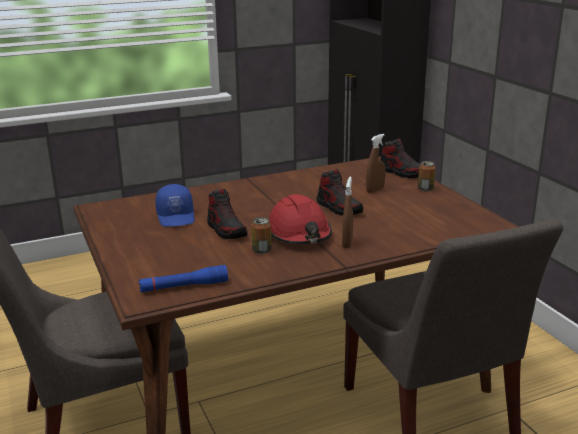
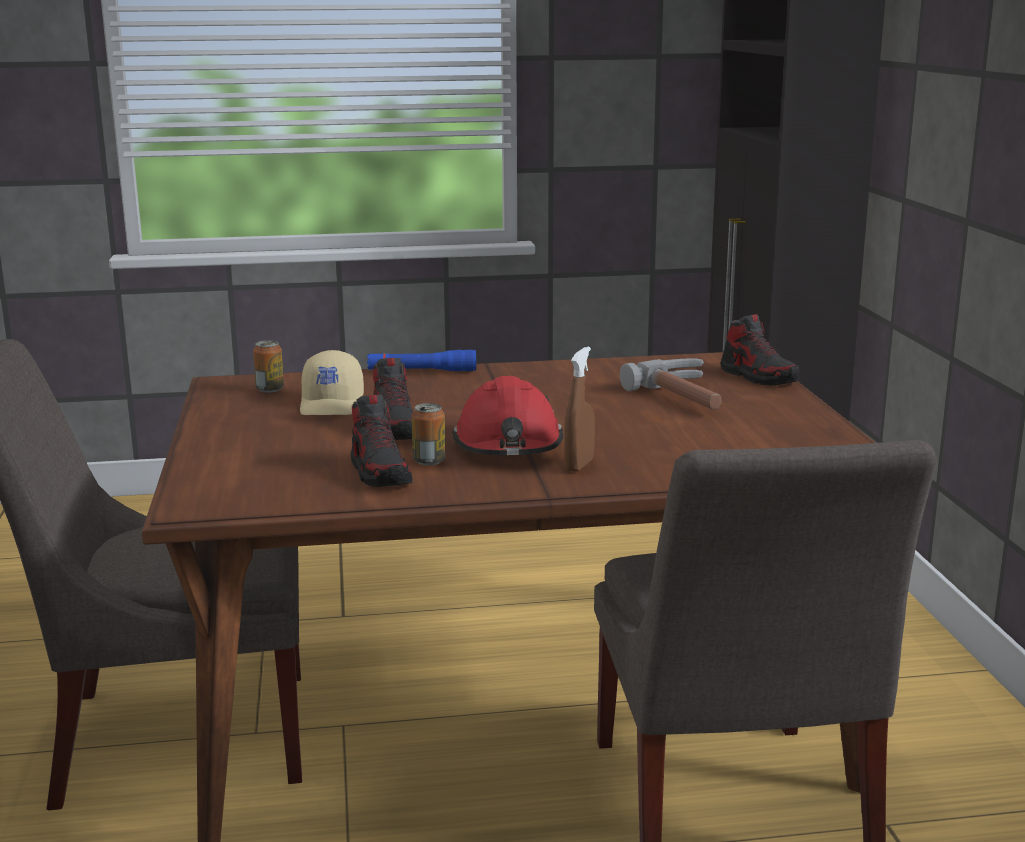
camera: 15 degrees right, 5 degrees down
blue flashlight [139,265,228,292] -> blue flashlight moved to [367,350,476,371]
blue cap [155,184,195,227] -> beige cap [300,350,364,415]
shoe [316,169,363,216] -> shoe moved to [351,395,412,487]
brown spray bottle [366,134,386,193] -> hammer [620,358,722,410]
can [418,161,436,191] -> can moved to [253,340,284,393]

